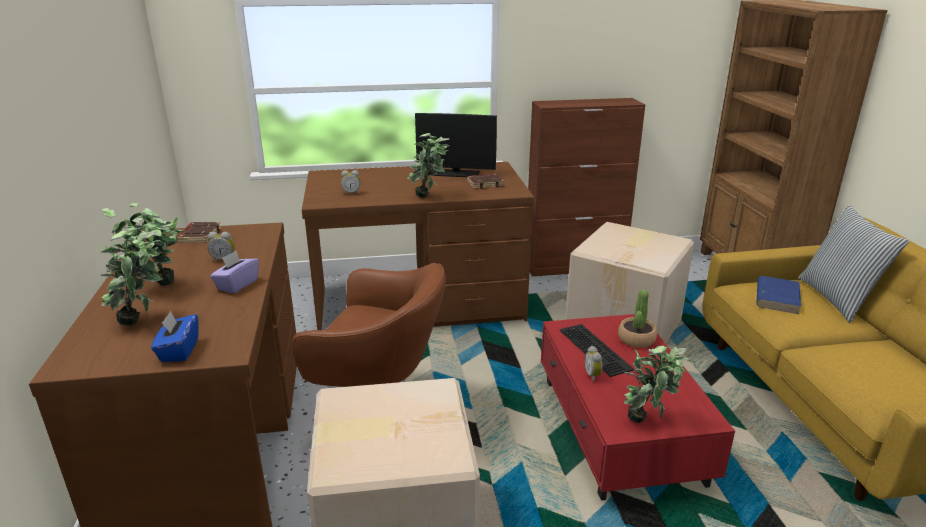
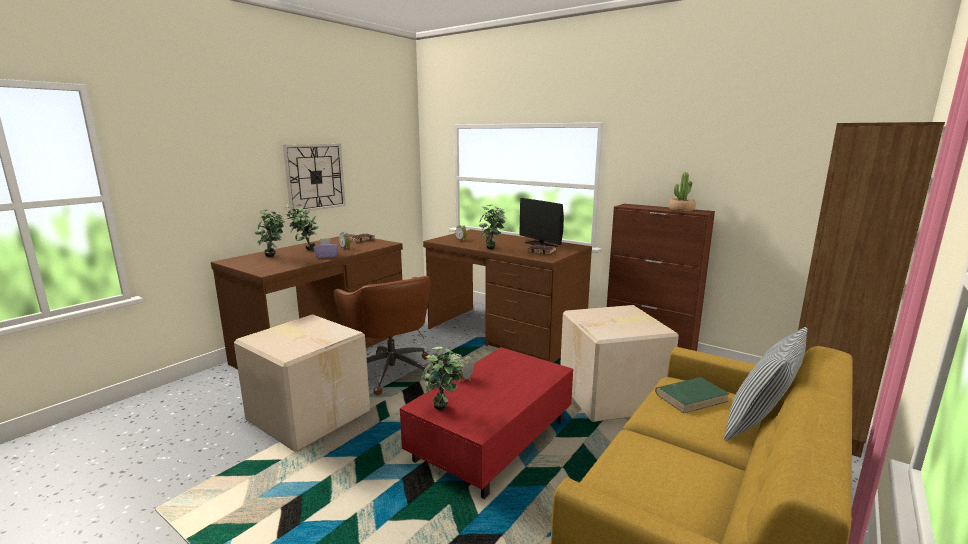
camera: 45 degrees right, 10 degrees down
blue tissue box [151,311,199,362] -> none
keyboard [559,324,634,377] -> none
potted plant [618,290,657,348] -> potted plant moved to [669,172,696,212]
blue book [757,276,801,314] -> green book [655,377,729,414]
none -> wall clock [283,144,346,213]

